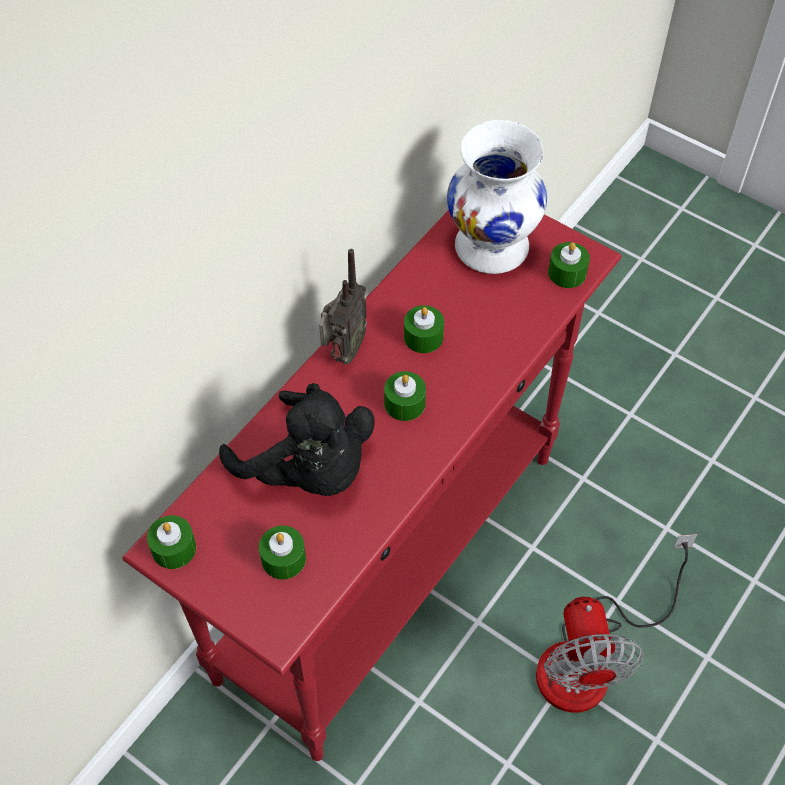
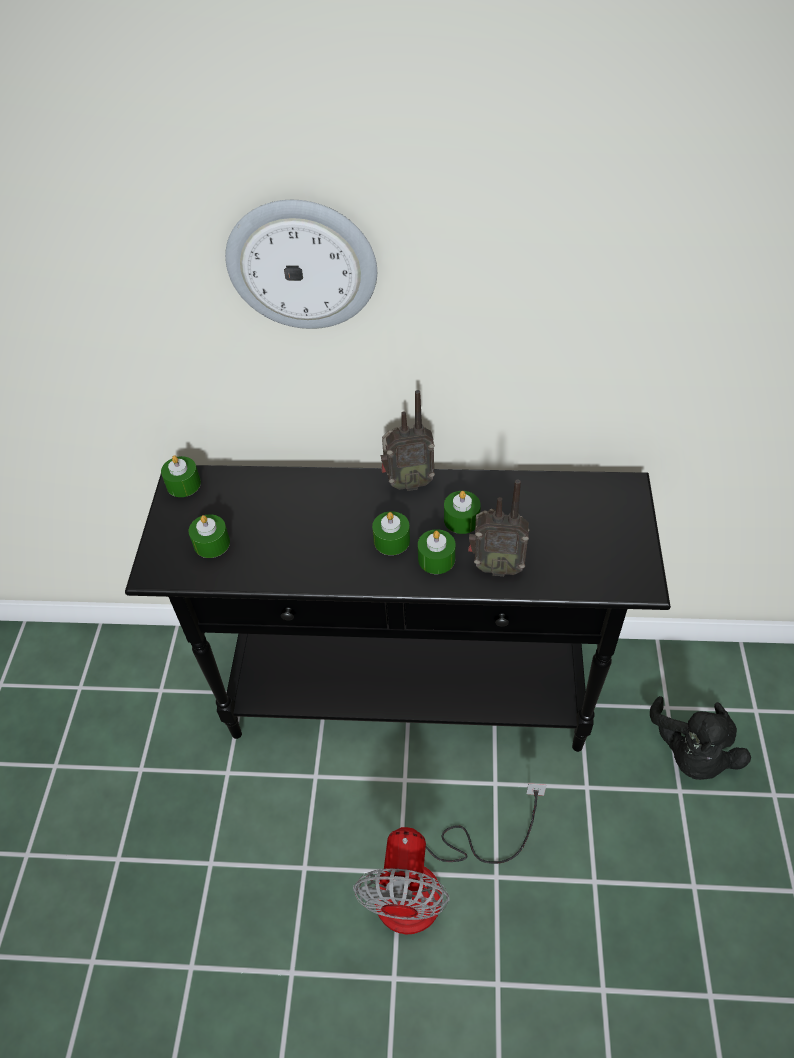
camera: 60 degrees right, 5 degrees down
red console table [122,210,622,761] -> black console table [125,465,671,752]
black plush toy [219,383,375,496] -> black plush toy moved to [650,696,751,780]
white vase [447,120,547,274] -> none
fan [536,534,697,713] -> fan turned 45 degrees counterclockwise [353,783,546,935]
green candle [548,242,590,288] -> green candle moved to [418,529,455,574]
none -> wall clock [225,200,377,329]
none -> radio [468,479,529,576]

